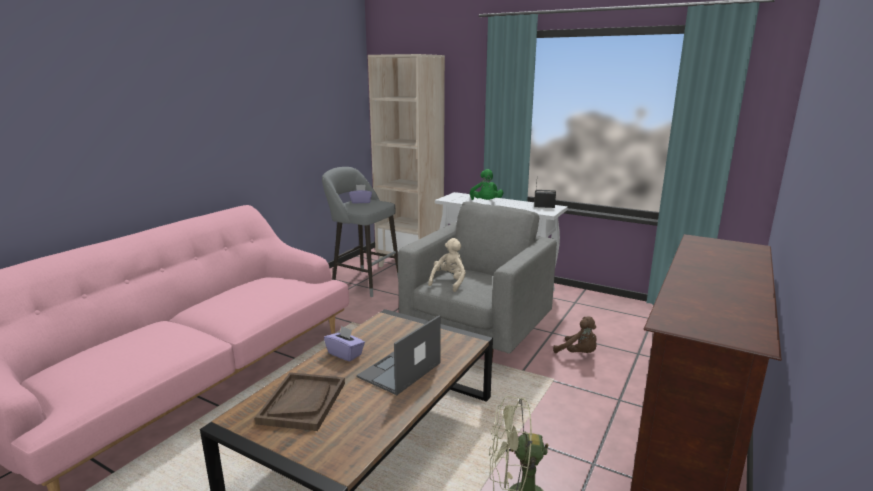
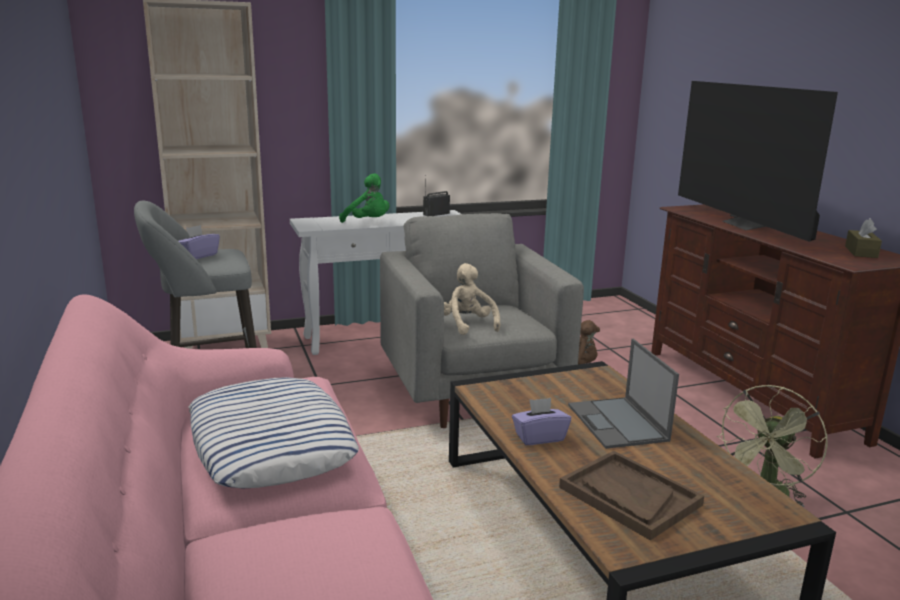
camera: 50 degrees left, 0 degrees up
none -> pillow [188,377,359,489]
none -> television [678,81,838,241]
none -> brown tissue box [845,219,882,258]

